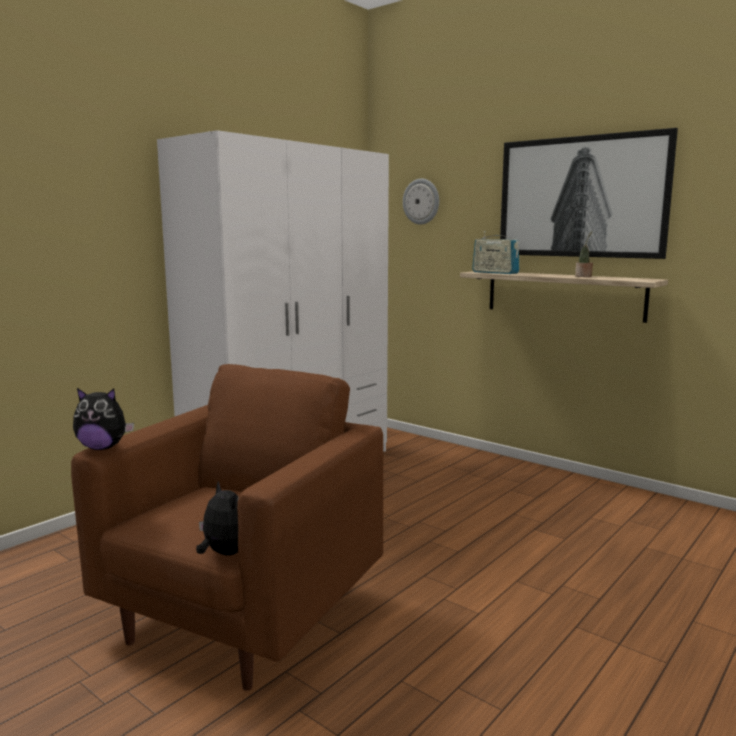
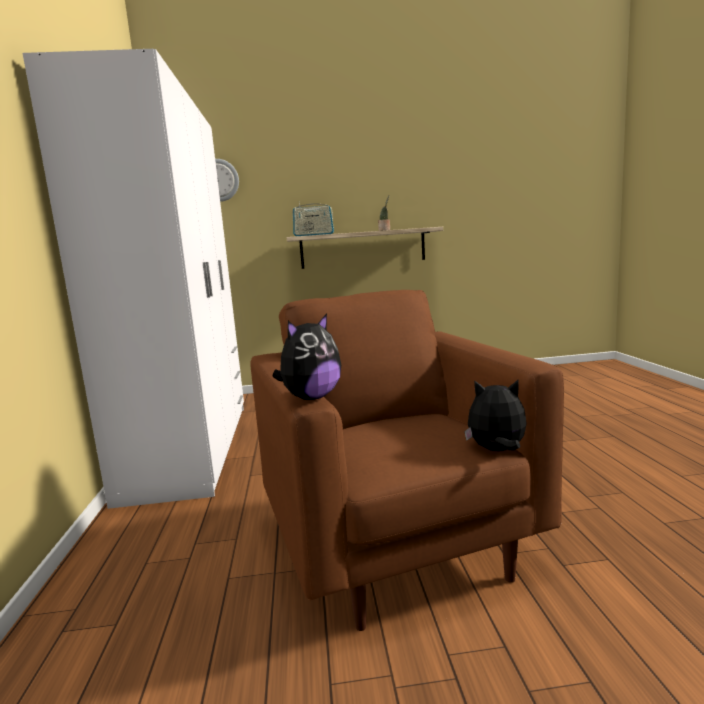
camera: 45 degrees left, 0 degrees up
picture [500,128,678,259] -> none

